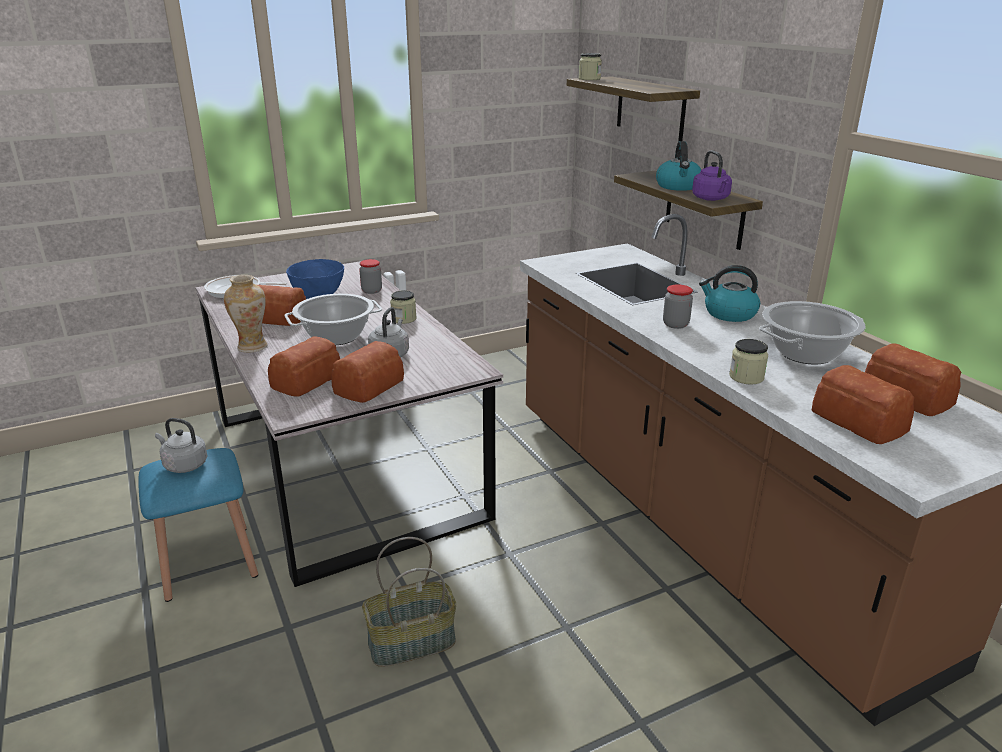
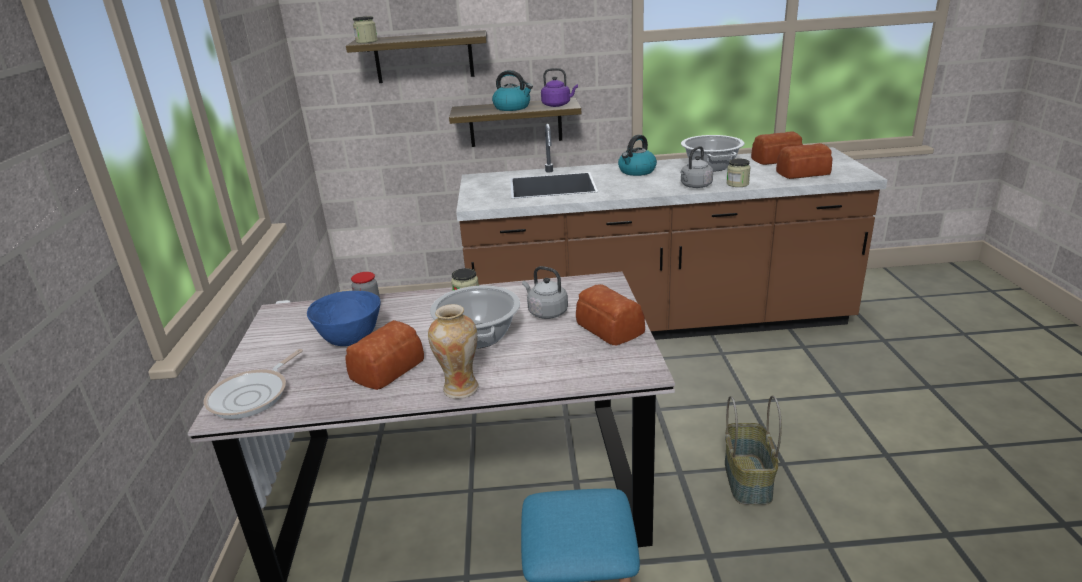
camera: 65 degrees left, 0 degrees up
grey kettle [155,418,207,473] -> grey kettle moved to [680,146,713,188]
bread [268,336,340,397] -> none
jar [663,285,693,329] -> none

